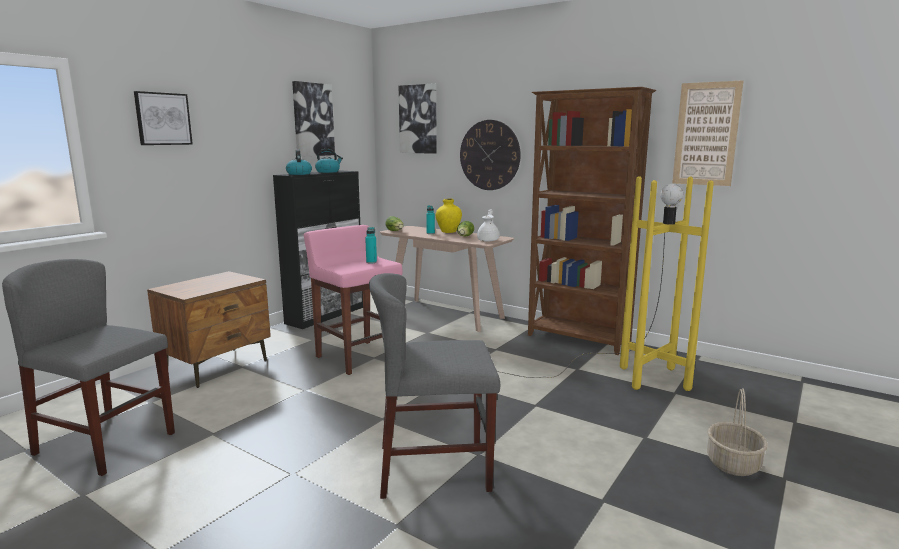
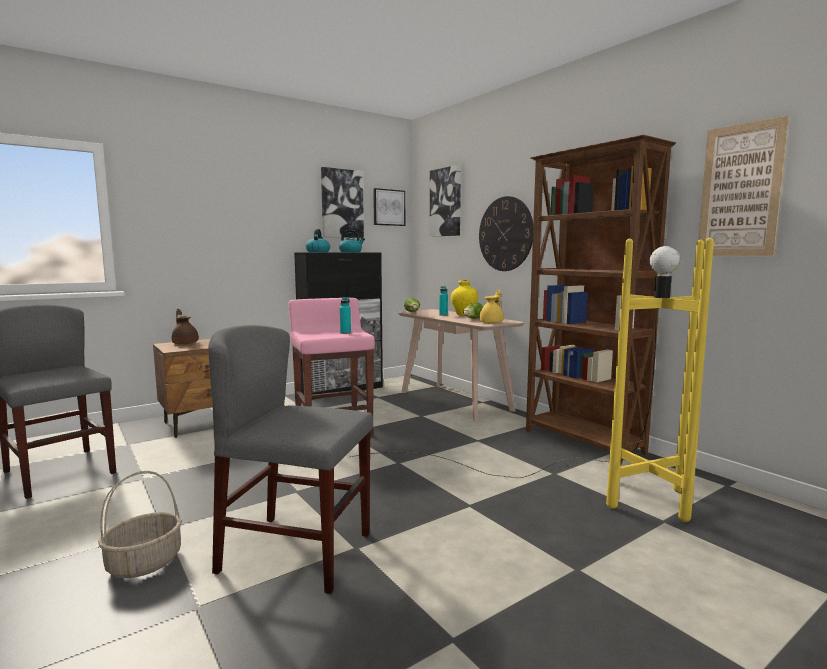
camera: 20 degrees right, 5 degrees down
picture [134,91,193,145] -> picture moved to [373,188,405,226]
white teapot [477,209,499,242] -> yellow teapot [480,290,504,323]
basket [707,388,768,476] -> basket moved to [98,471,182,578]
none -> brown teapot [172,309,199,345]

